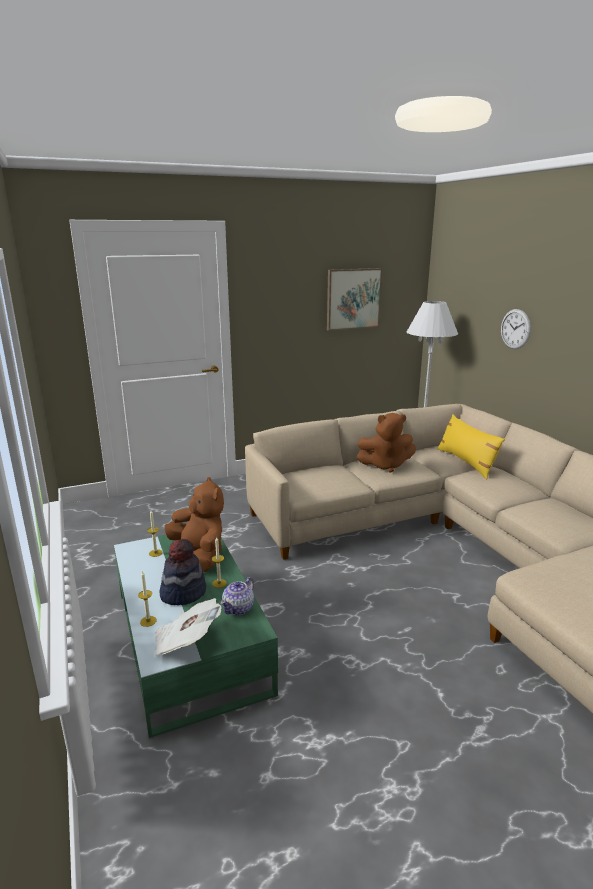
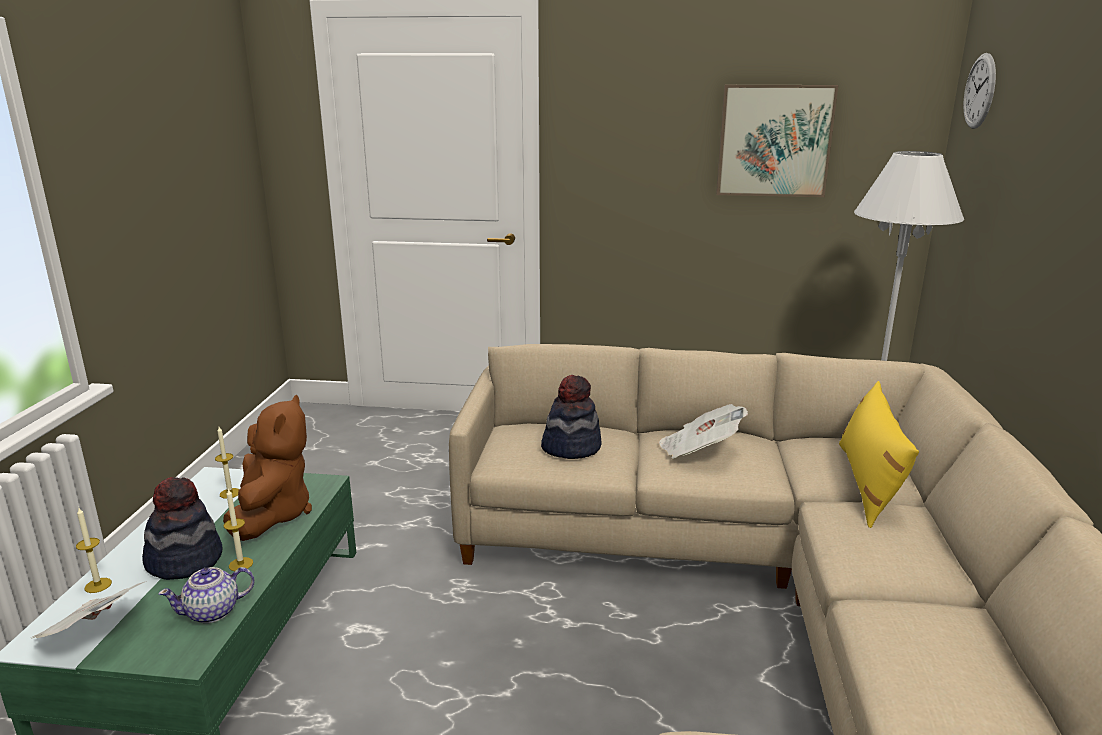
camera: 30 degrees right, 0 degrees up
brown plush toy [356,413,416,473] -> newspaper [659,404,748,459]
wall clock [501,309,531,349] -> wall clock moved to [963,53,996,129]
none -> hat [541,375,602,459]

